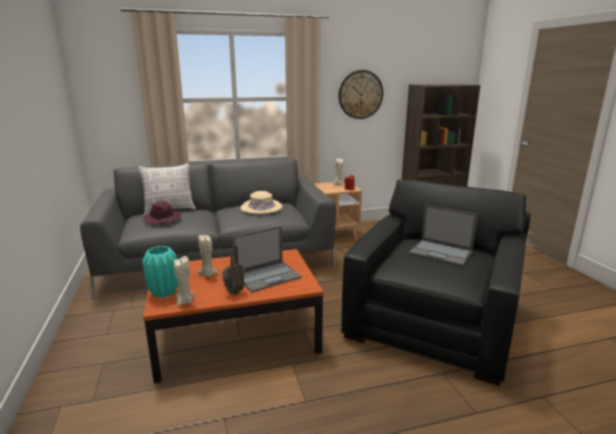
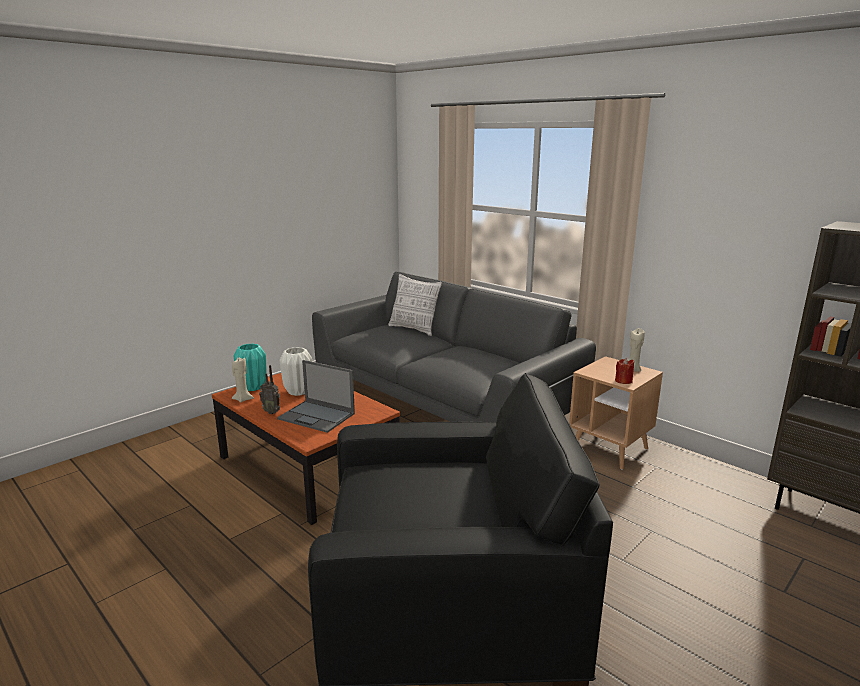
camera: 60 degrees right, 0 degrees up
purple hat [143,201,181,225] -> none
beige candle [197,235,218,277] -> white vase [280,347,312,396]
beige hat [240,191,283,214] -> none
wall clock [339,70,383,119] -> none
laptop [409,205,478,266] -> none

